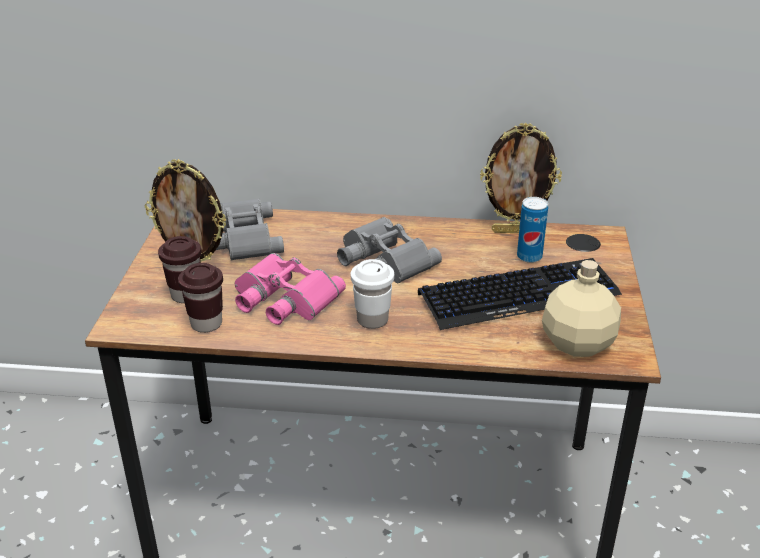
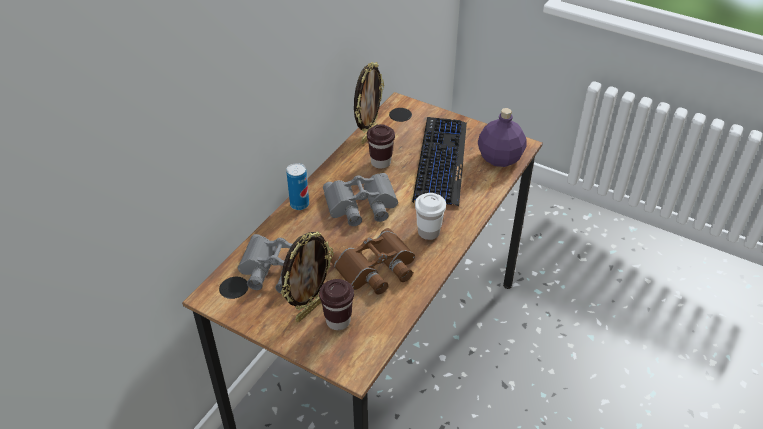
camera: 65 degrees left, 10 degrees up
brown cup [178,263,223,333] -> brown cup moved to [367,124,395,169]
pink binoculars [235,253,346,325] -> brown binoculars [330,228,415,295]
can [517,197,548,263] -> can moved to [286,163,309,210]
beige bottle [542,260,621,357] -> purple bottle [478,108,527,167]

